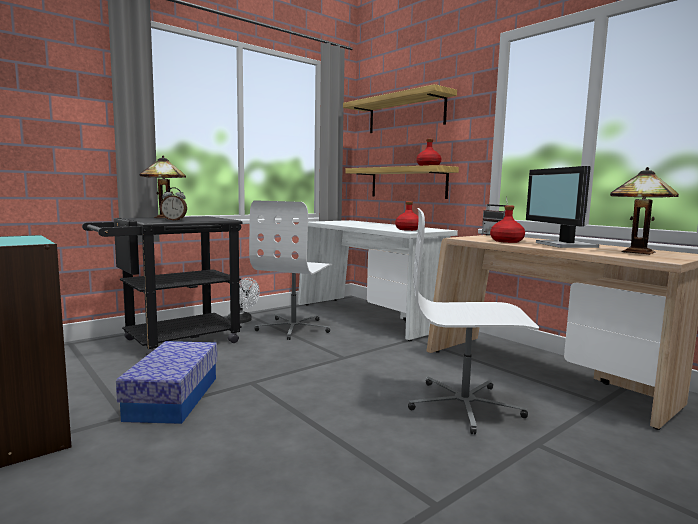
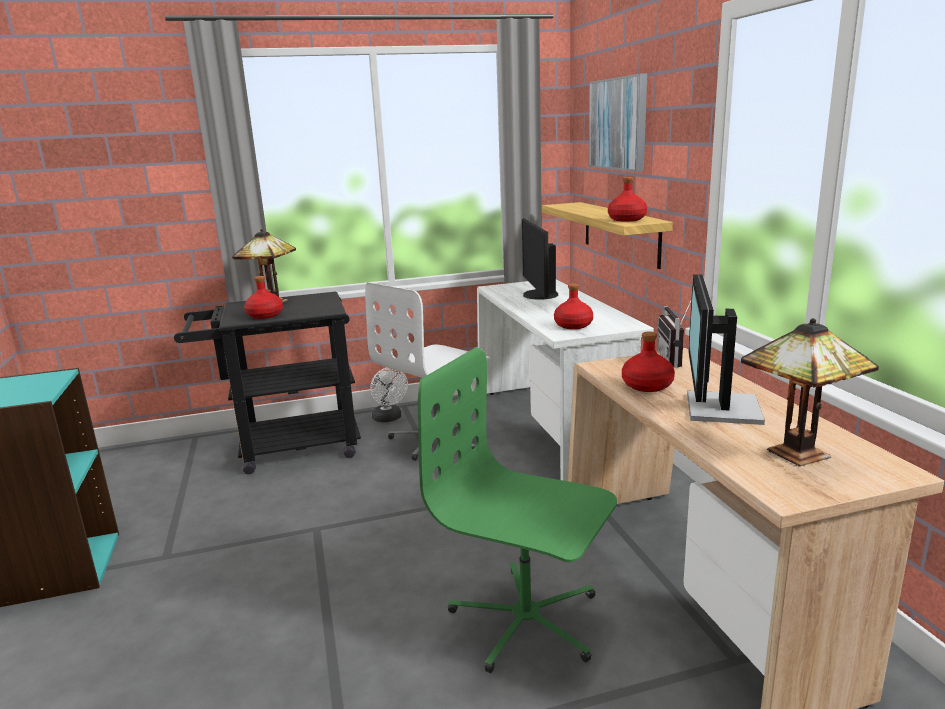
camera: 25 degrees right, 10 degrees up
storage box [116,341,217,424] -> none
alarm clock [160,187,187,221] -> red bottle [244,276,283,319]
shelf [343,84,457,133] -> picture [589,73,647,172]
white office chair [408,208,539,435] -> green office chair [418,347,617,673]
none -> monitor [522,218,558,300]

